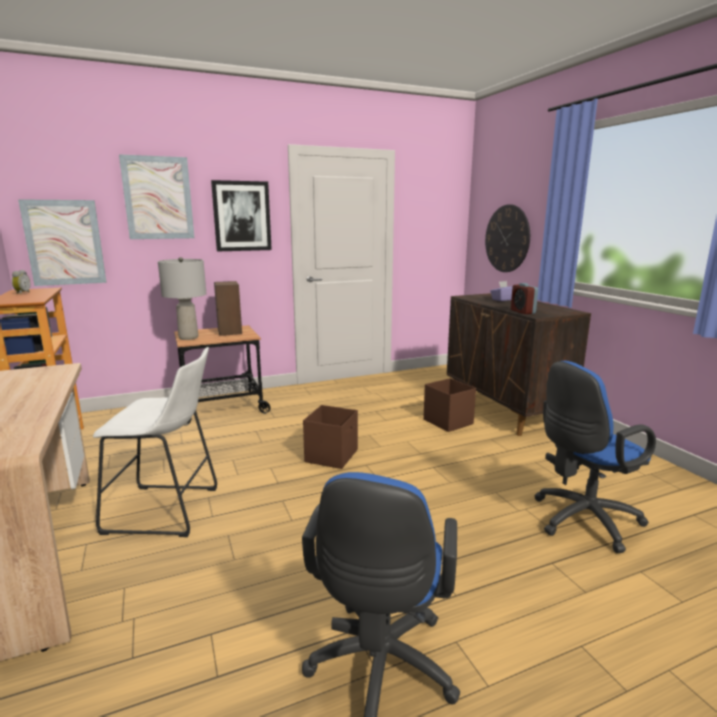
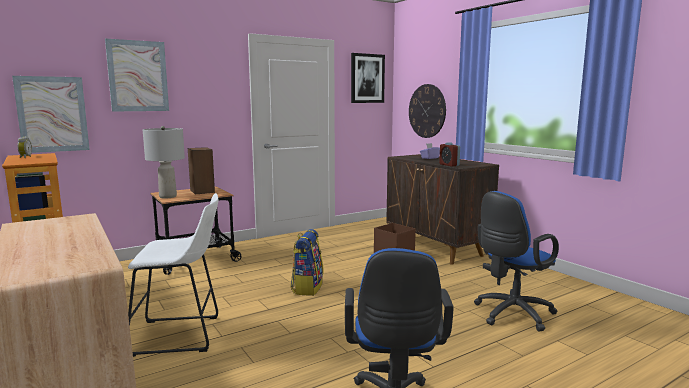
camera: 10 degrees left, 5 degrees down
picture [211,180,272,252] -> picture moved to [351,53,385,103]
brown storage box [303,405,358,469] -> backpack [291,229,324,296]

